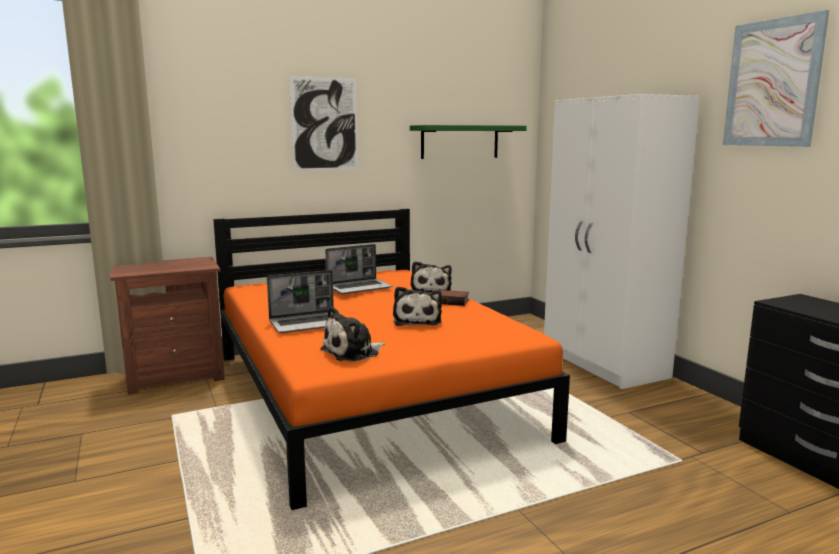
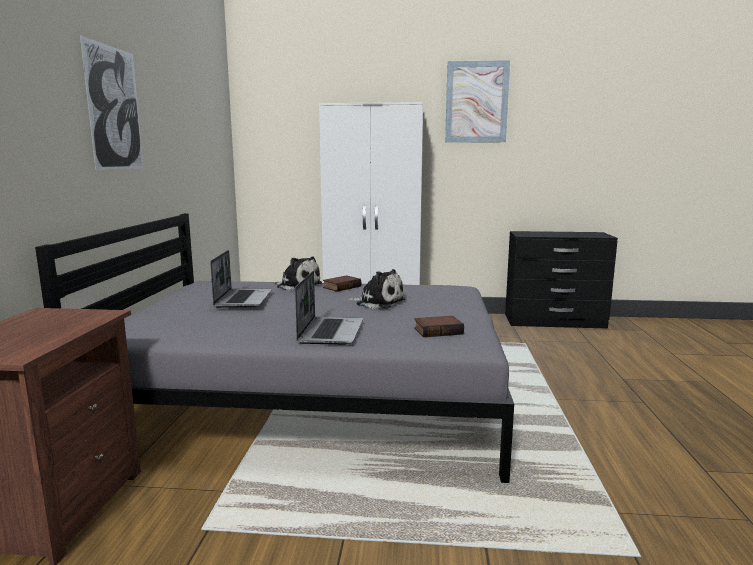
camera: 60 degrees left, 0 degrees up
orange bed [213,209,570,510] -> grey bed [35,213,514,483]
plush toy [320,307,385,362] -> book [414,316,464,337]
green shelf [410,125,527,159] -> none

